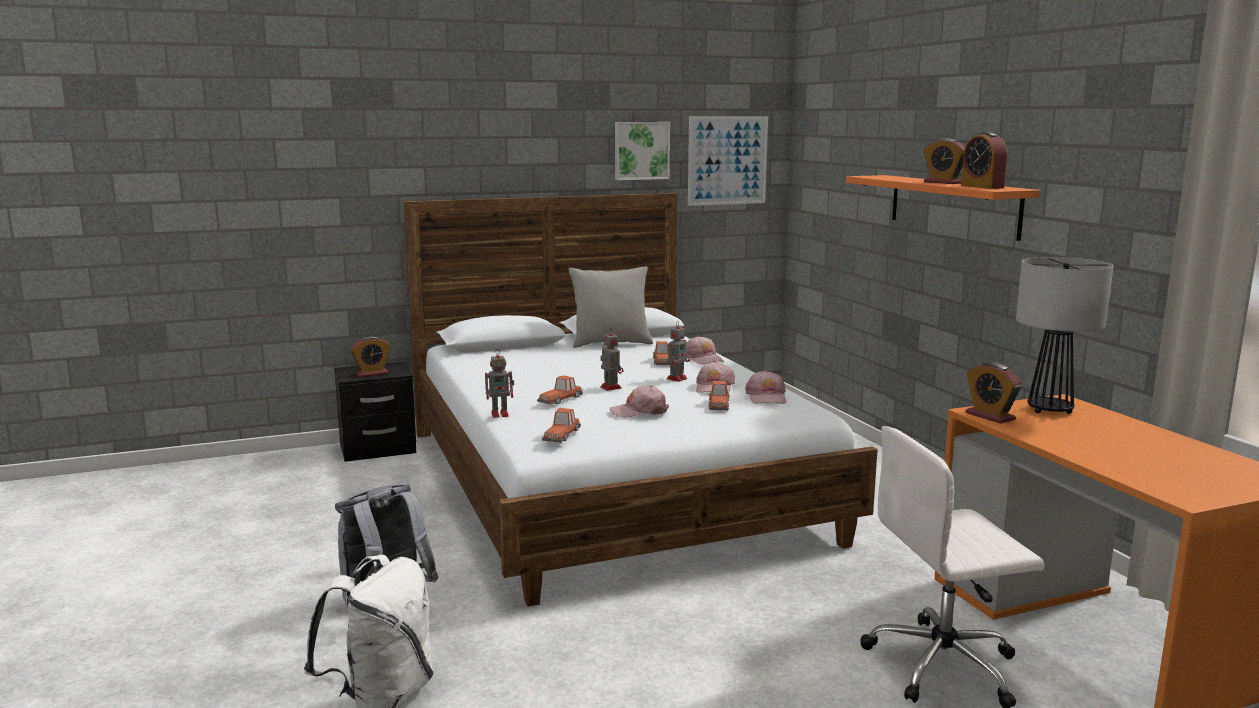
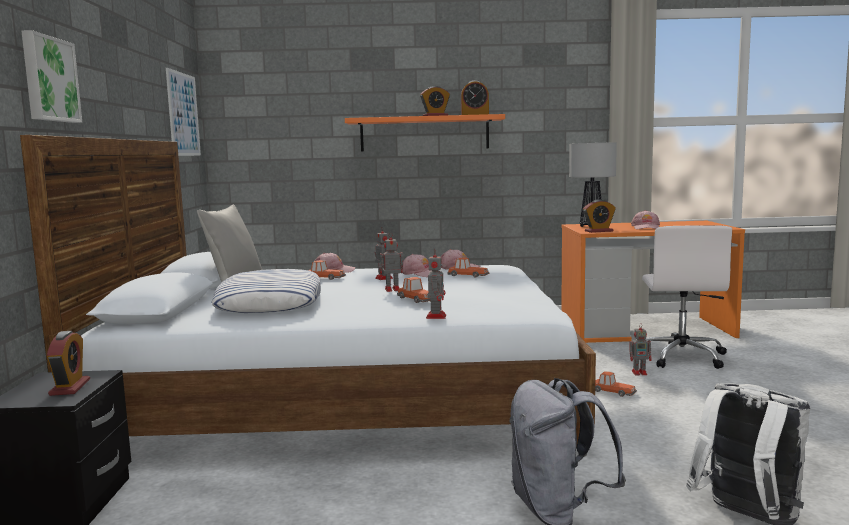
camera: 70 degrees left, 5 degrees down
toy car [542,408,581,442] -> toy car moved to [595,371,637,397]
pink cap [610,385,669,418] -> pink cap moved to [631,210,660,230]
picture [615,122,670,180] -> picture moved to [21,30,82,123]
none -> pillow [211,269,321,313]
none -> toy robot [629,323,652,375]

